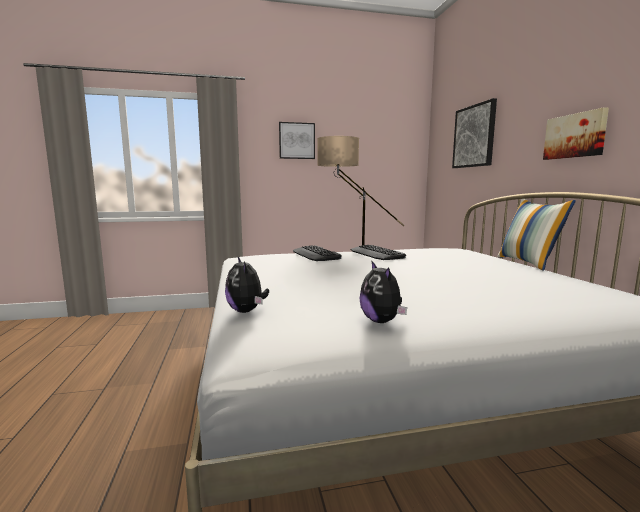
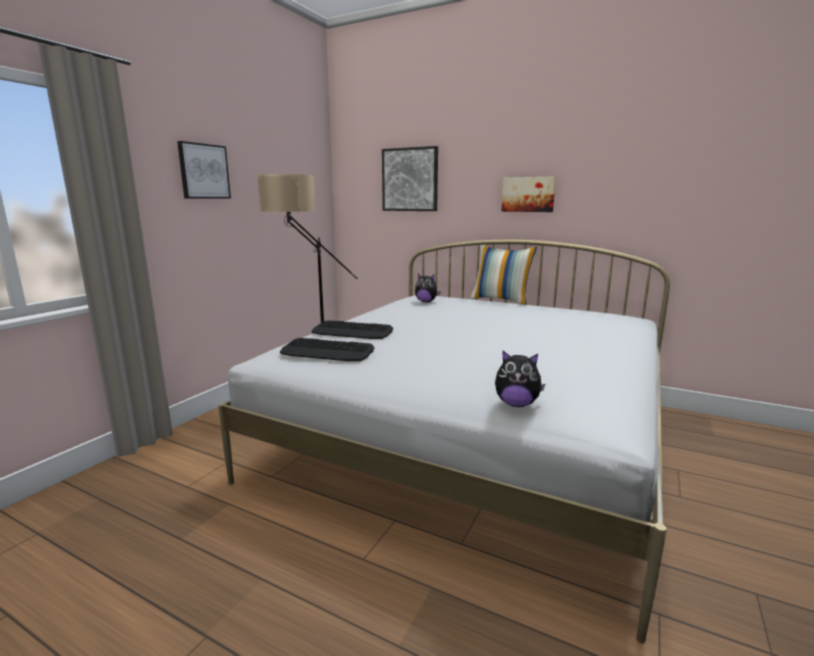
camera: 50 degrees left, 5 degrees up
keyboard [350,245,406,260] -> keyboard moved to [280,338,374,361]
plush toy [359,260,407,323] -> plush toy moved to [415,274,441,302]

